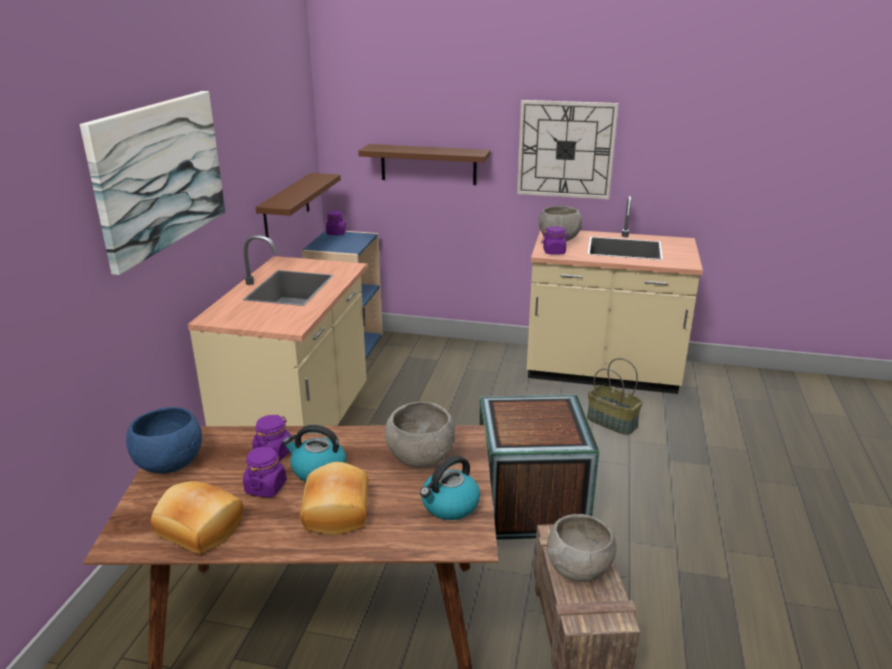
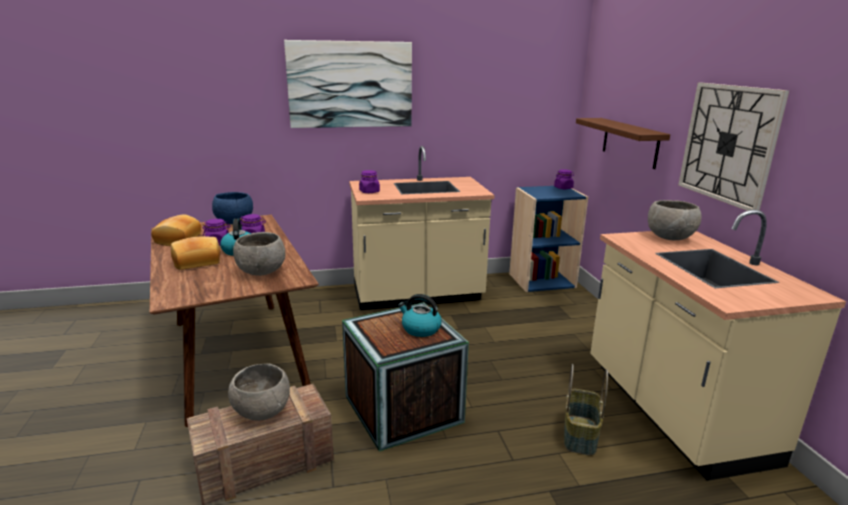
camera: 65 degrees right, 5 degrees down
brown shelf [255,173,341,238] -> none
kettle [420,455,480,520] -> kettle moved to [398,294,442,337]
purple jar [541,226,570,255] -> purple jar moved to [359,170,380,193]

